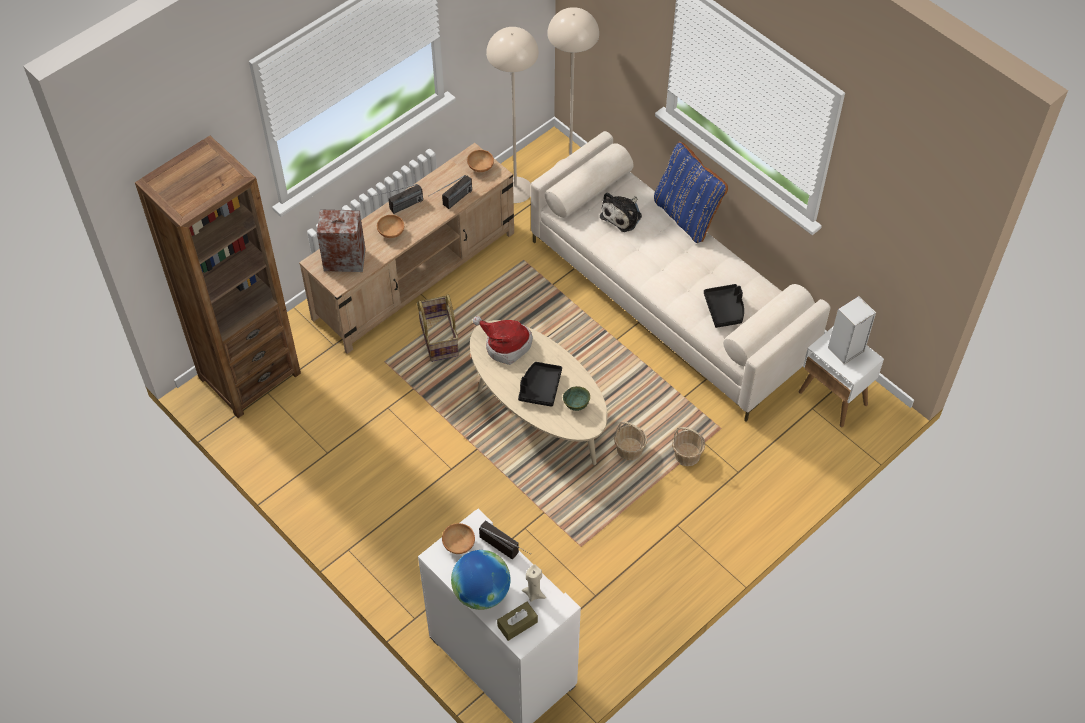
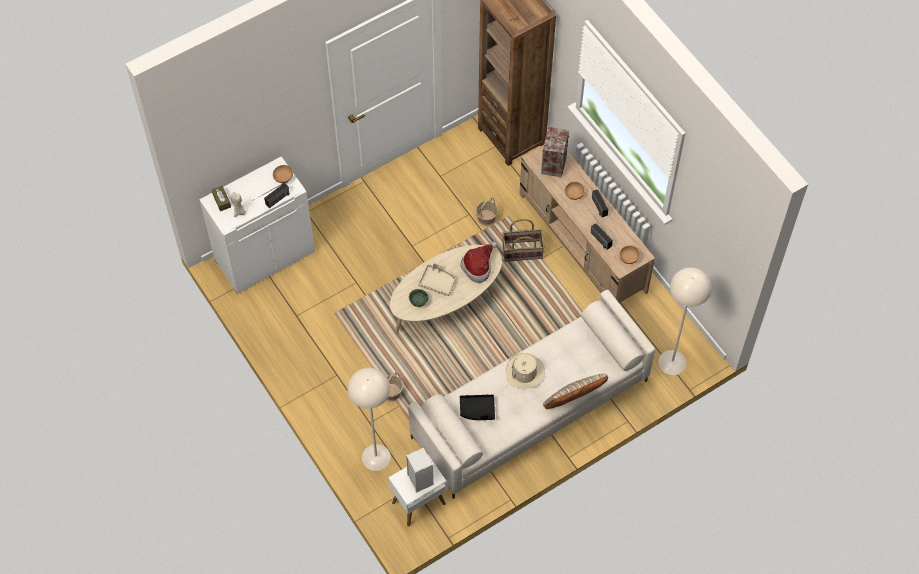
camera: 100 degrees right, 5 degrees up
globe [451,550,511,610] -> none
beige floor lamp [486,27,539,203] -> beige floor lamp moved to [347,368,391,471]
black tray [518,362,562,407] -> beige tray [418,263,456,296]
plush toy [600,193,642,232] -> none
basket [614,422,647,460] -> basket moved to [476,197,498,226]
blue pillow [654,142,728,243] -> beige pillow [543,374,608,409]
none -> beige hat [506,353,545,388]

